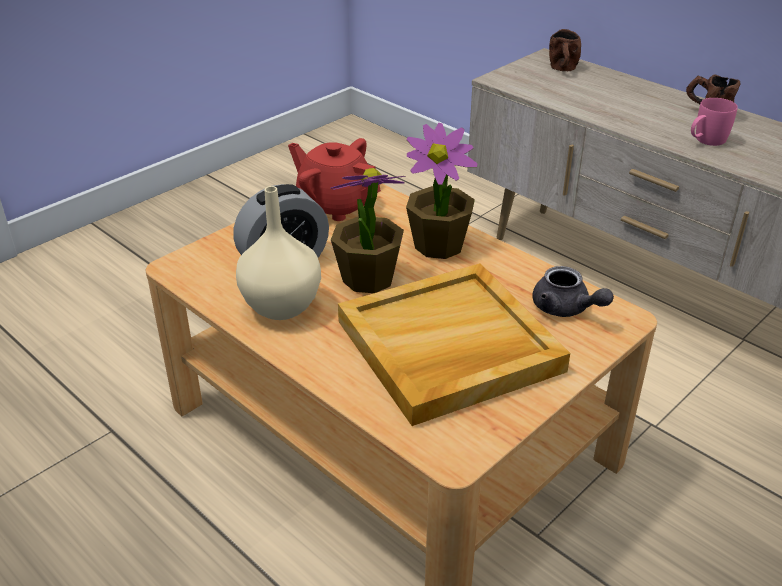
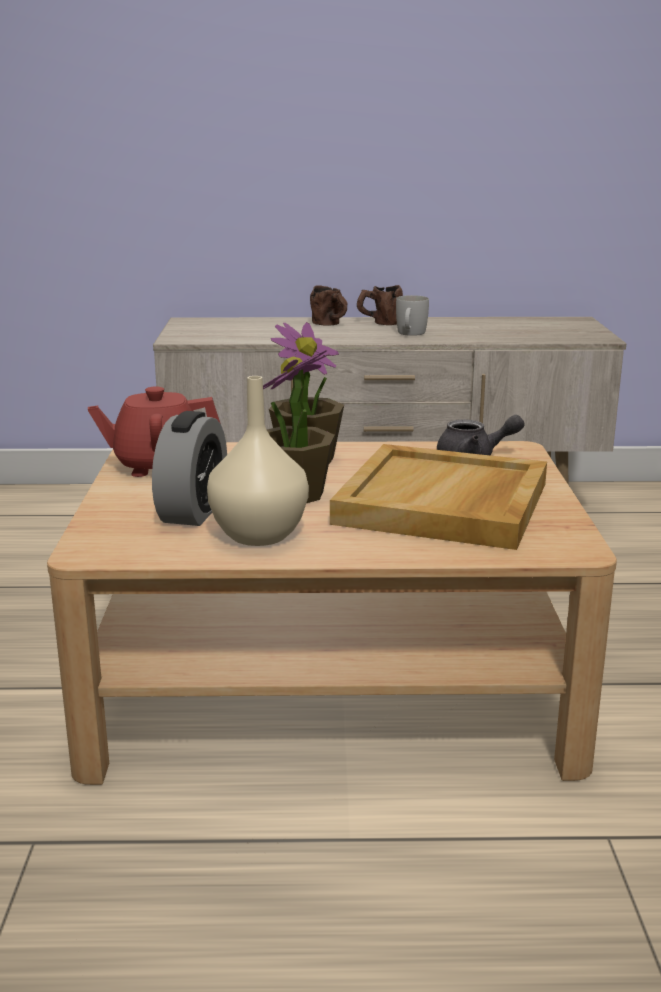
camera: 45 degrees left, 15 degrees down
brown mug [549,29,581,71] -> brown mug moved to [310,285,348,326]
pink mug [691,98,738,146] -> white mug [396,295,429,336]

